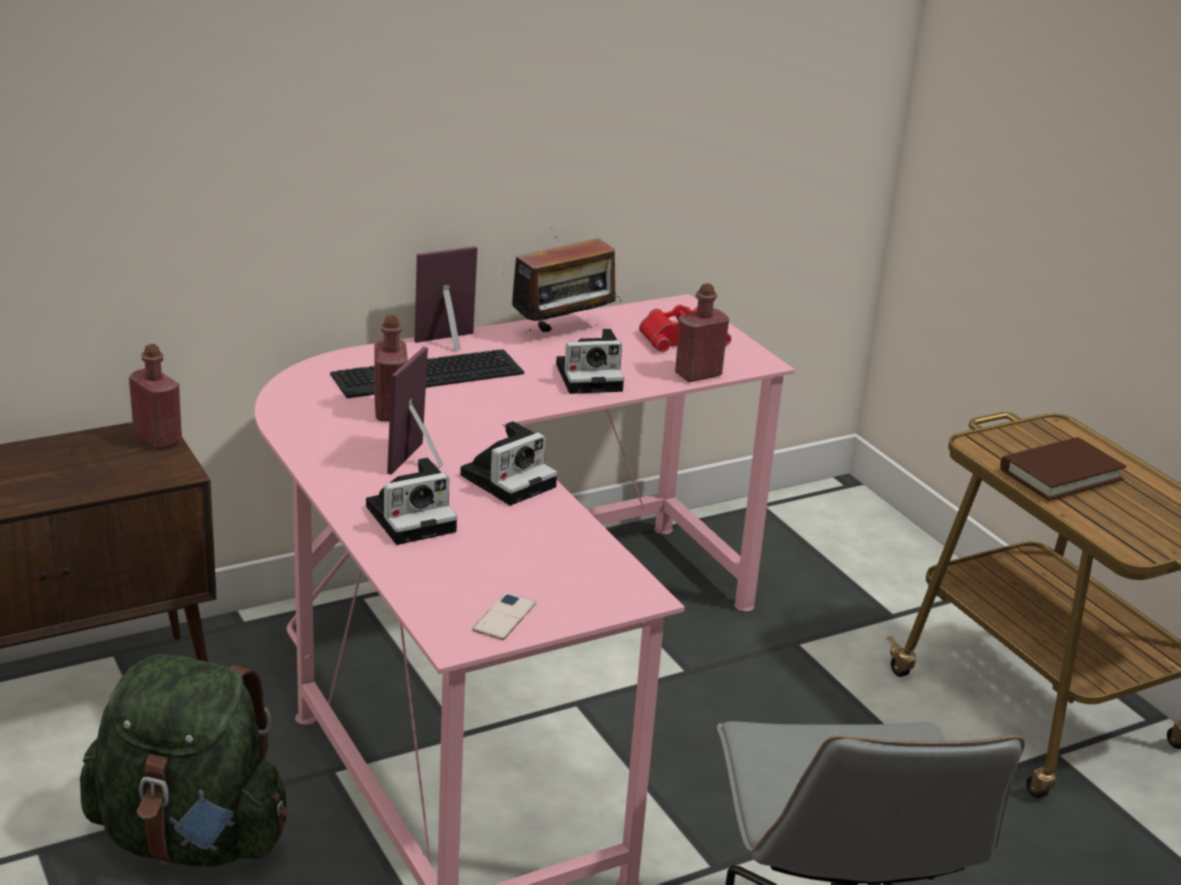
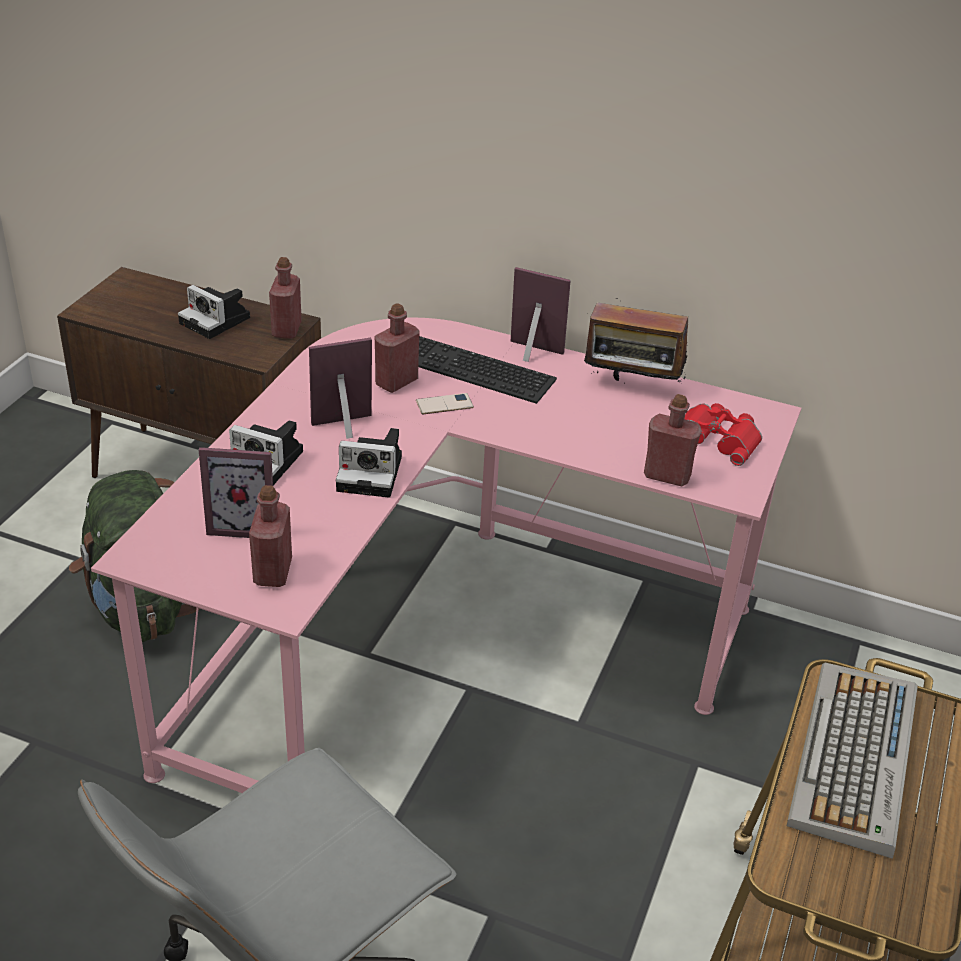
camera: 50 degrees right, 10 degrees up
phone [472,592,536,640] -> phone moved to [416,393,474,414]
camera [556,329,624,394] -> camera moved to [178,285,250,339]
brown book [1000,437,1126,501] -> keyboard [787,663,918,859]
none -> picture frame [199,447,273,538]
none -> red bottle [249,485,292,587]

